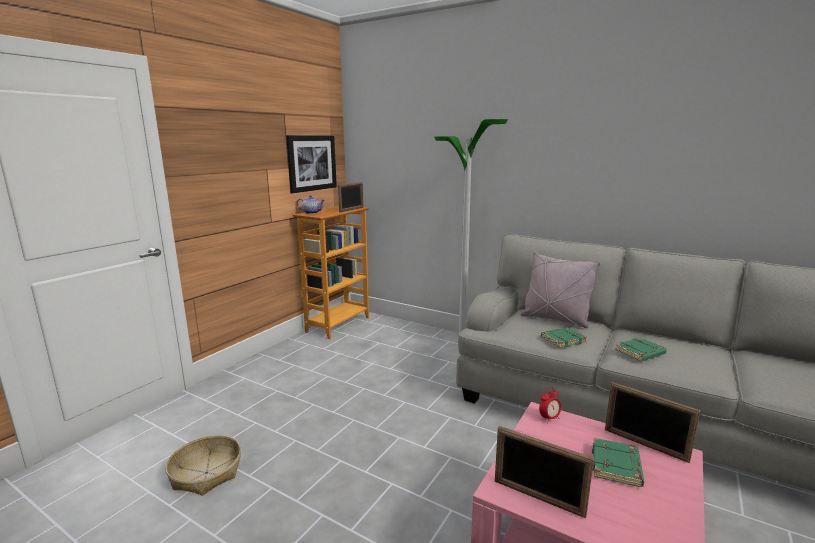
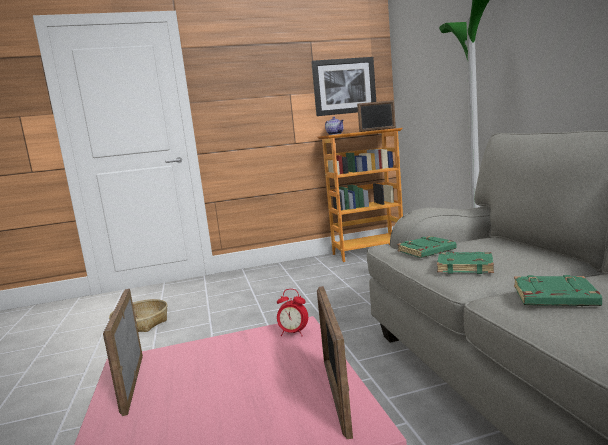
camera: 45 degrees right, 5 degrees down
purple pillow [521,252,600,328] -> none
green book [592,438,644,487] -> green book moved to [397,236,457,258]

